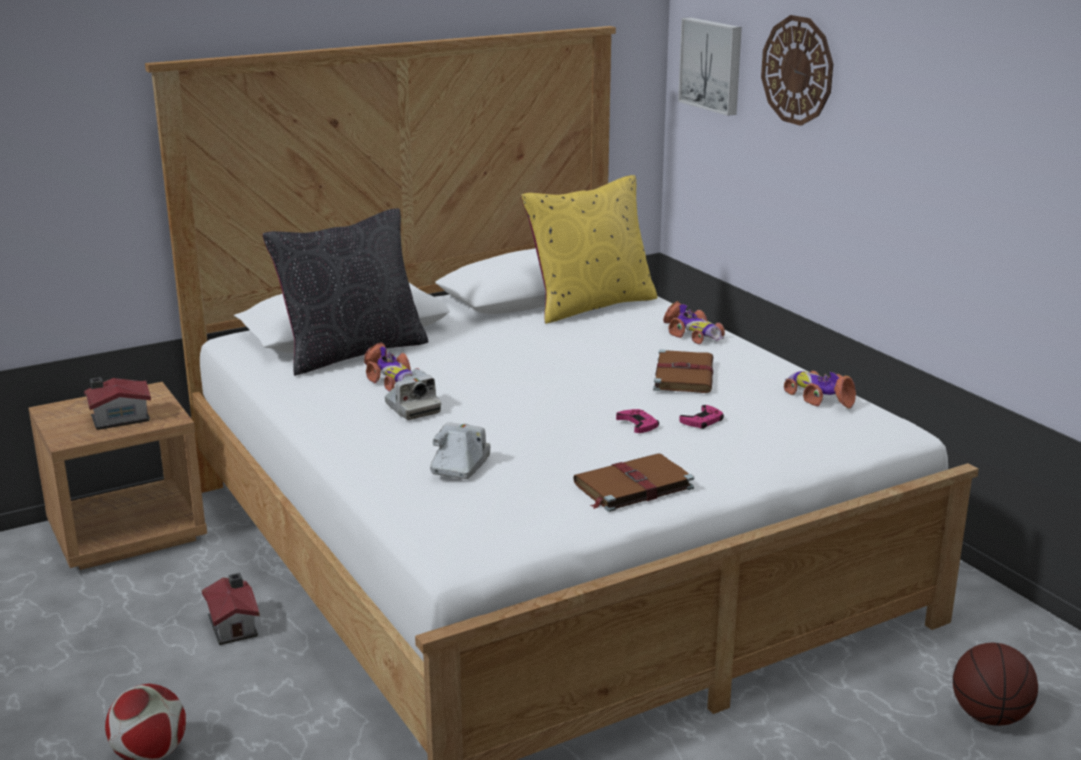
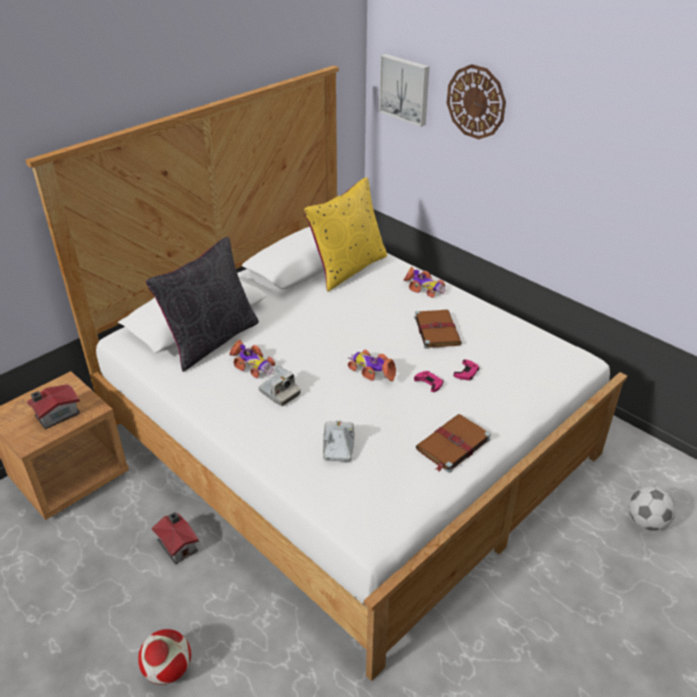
camera: 15 degrees left, 15 degrees up
toy car [784,371,856,408] -> toy car moved to [348,350,396,381]
basketball [953,643,1038,726] -> football [629,487,676,531]

